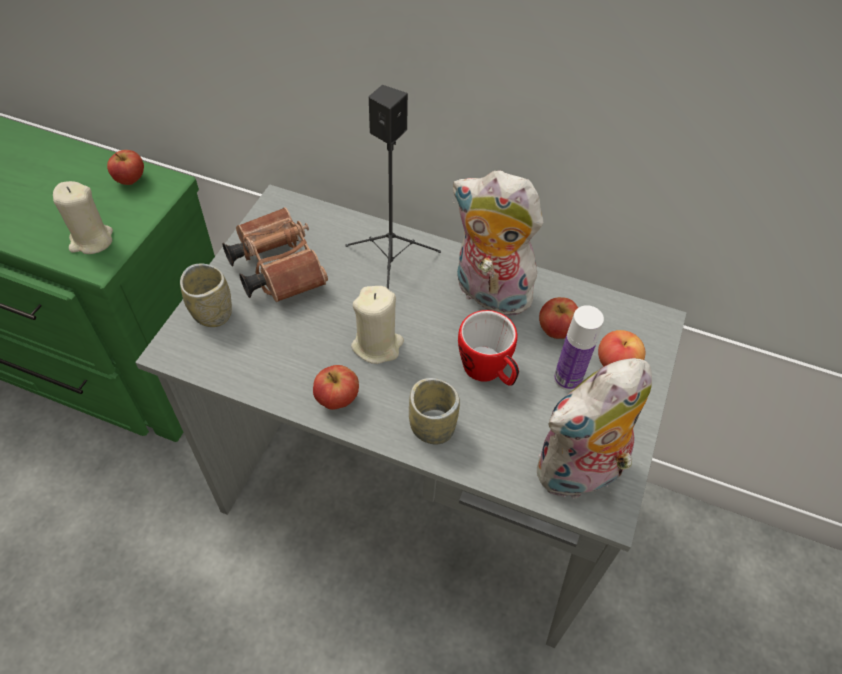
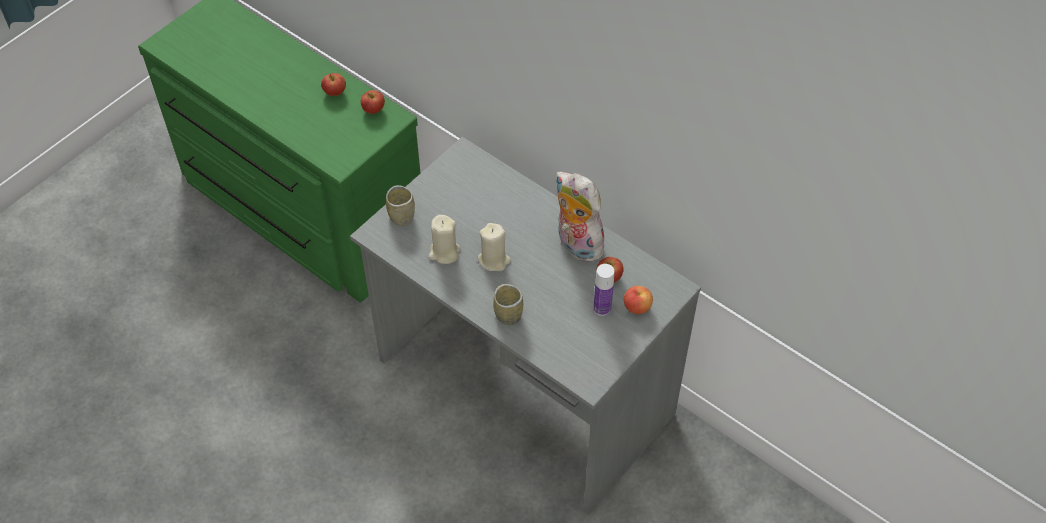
camera: 20 degrees right, 0 degrees up
beige candle [53,181,113,254] -> beige candle moved to [429,215,461,264]
brown binoculars [222,207,328,302] -> none
apple [313,365,359,410] -> apple moved to [321,73,346,96]
black speaker [346,85,441,289] -> none
mug [458,310,519,386] -> none
plush toy [537,358,652,500] -> none

